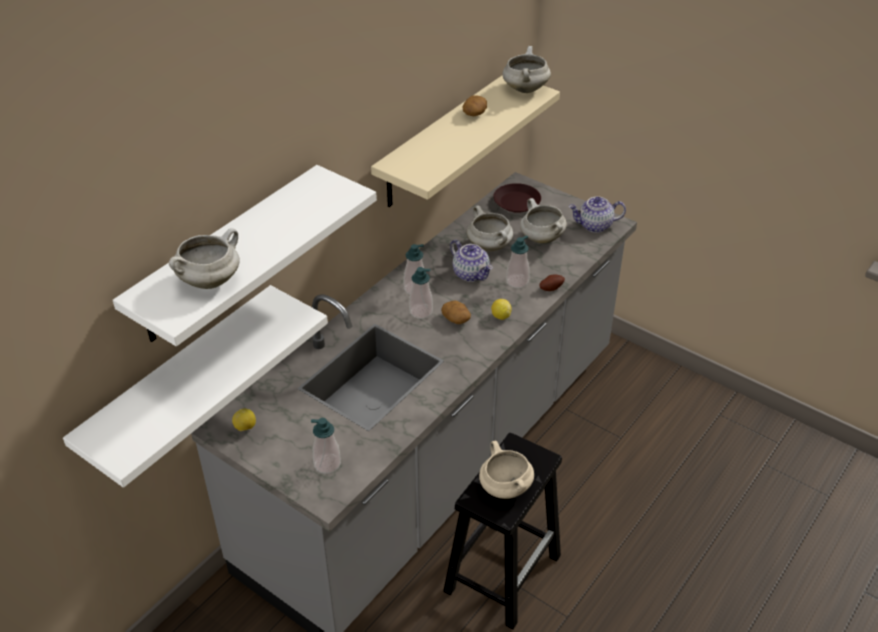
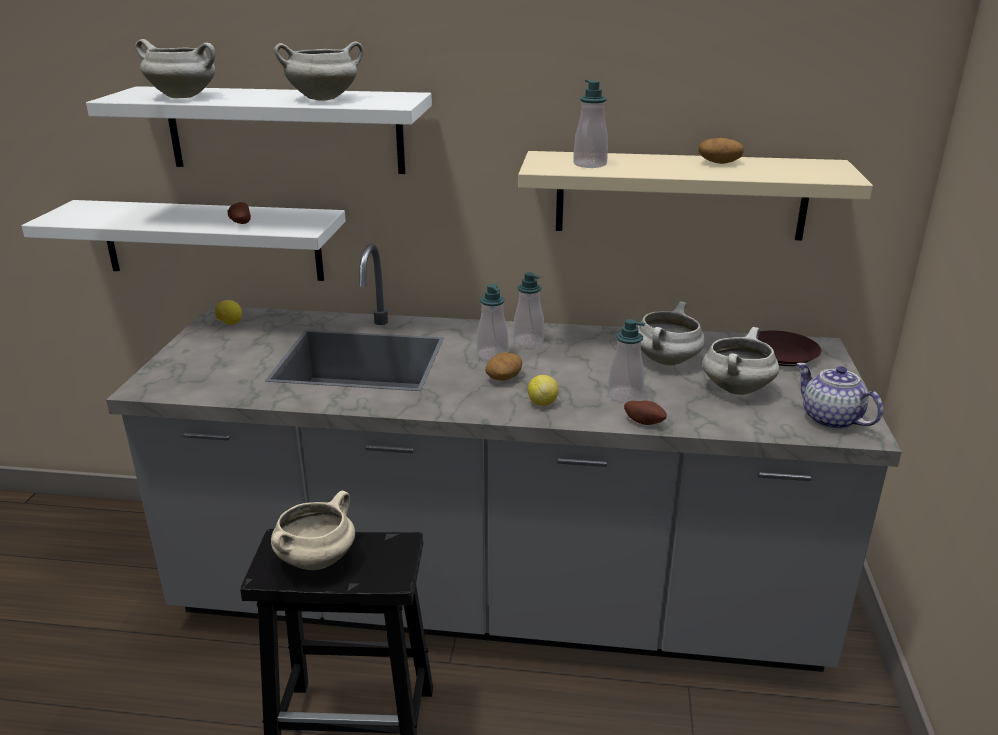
camera: 60 degrees right, 15 degrees down
soap dispenser [311,418,341,474] -> soap dispenser moved to [573,80,608,168]
teapot [450,240,493,282] -> none
white cooking pot [502,46,551,93] -> white cooking pot moved to [274,41,363,101]
none -> potato [228,202,251,224]

